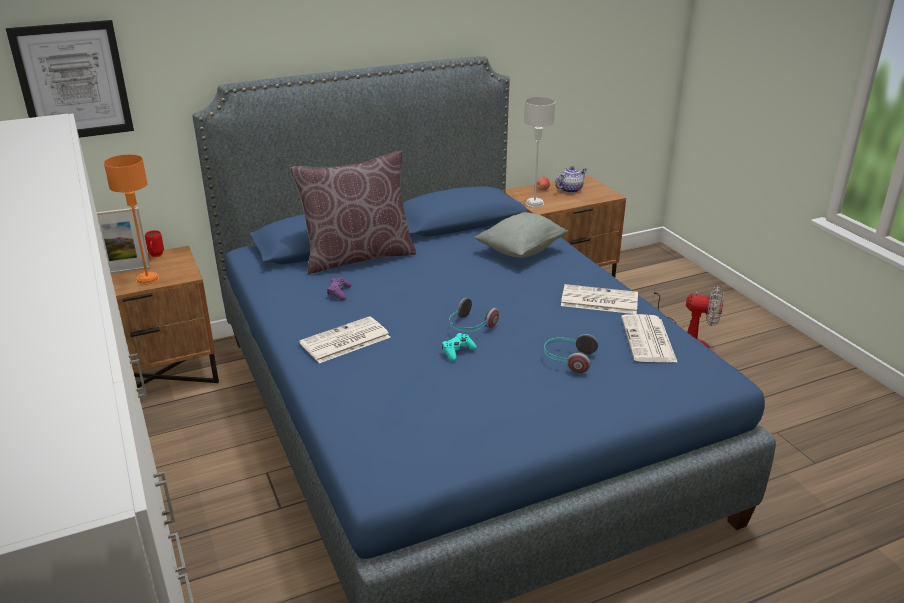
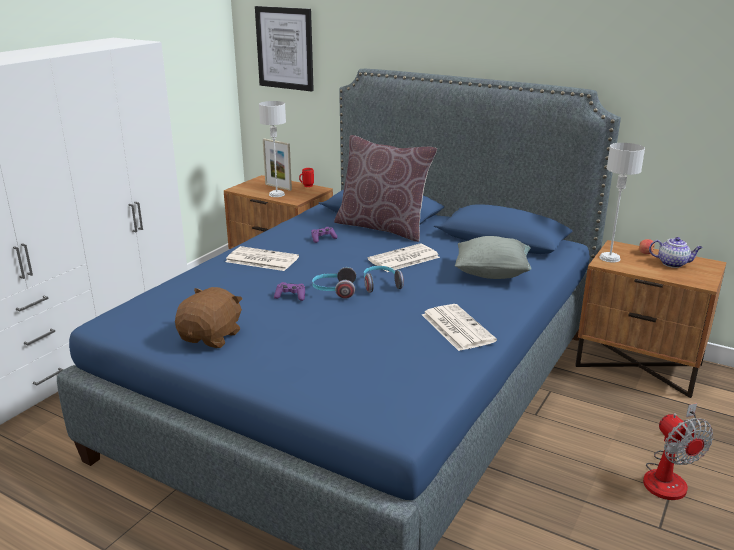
camera: 55 degrees right, 5 degrees down
orange table lamp [104,155,159,285] -> grey table lamp [259,101,286,197]
turquoise game controller [442,333,477,361] -> purple game controller [274,282,305,301]
headphones [544,334,598,373] -> headphones moved to [364,266,404,293]
newspaper [621,314,678,363] -> newspaper moved to [368,244,440,272]
none -> brown plush toy [175,287,242,348]

